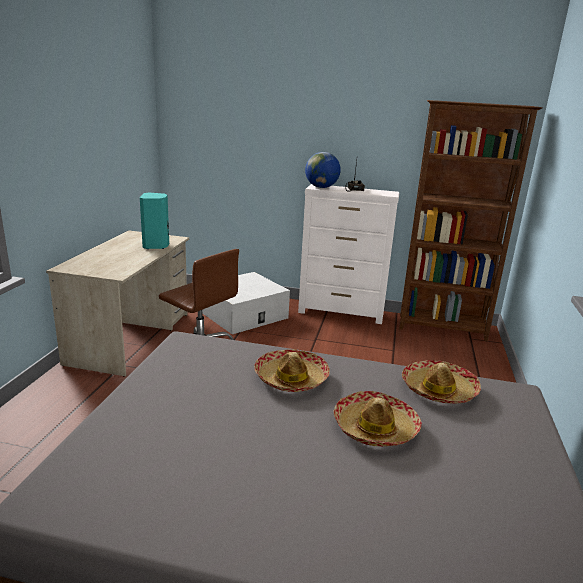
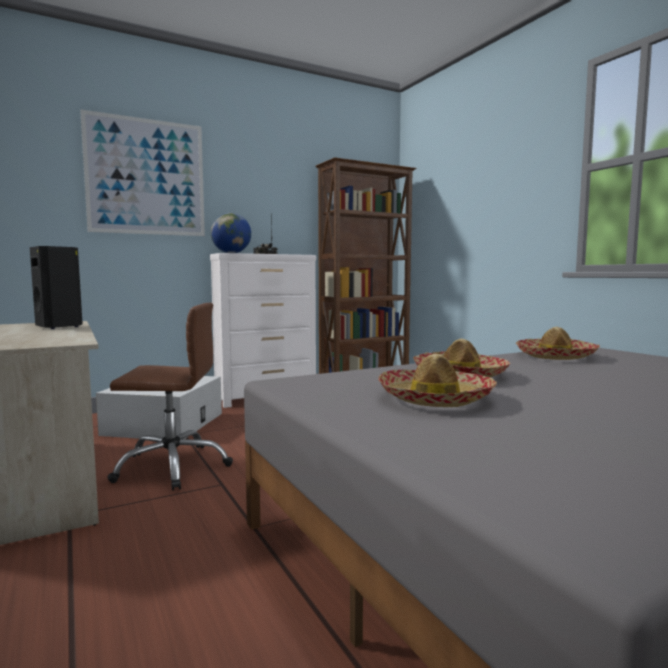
camera: 40 degrees left, 15 degrees down
turquoise speaker [140,193,169,249] -> black speaker [30,246,83,329]
hat [334,391,422,447] -> hat moved to [378,354,497,407]
none -> picture [80,109,205,236]

